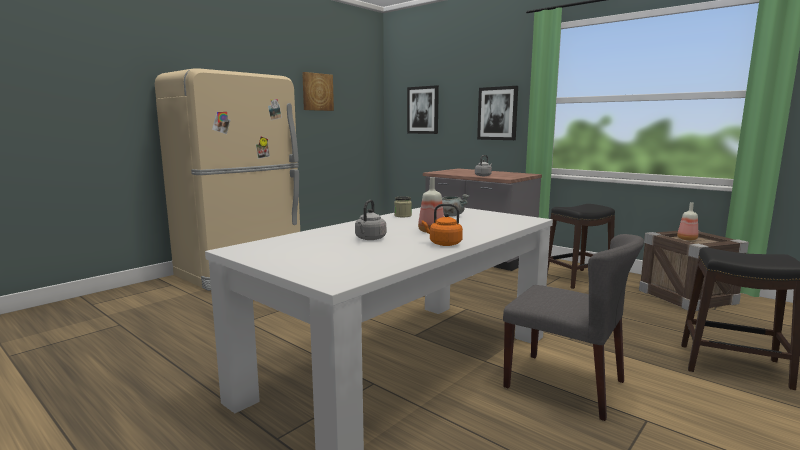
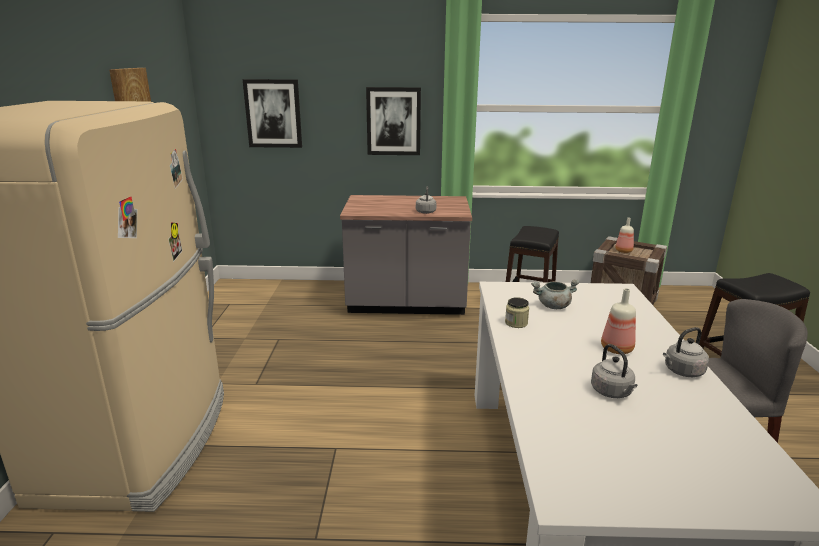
camera: 40 degrees left, 10 degrees up
orange kettle [422,204,463,246] -> grey kettle [663,327,709,377]

